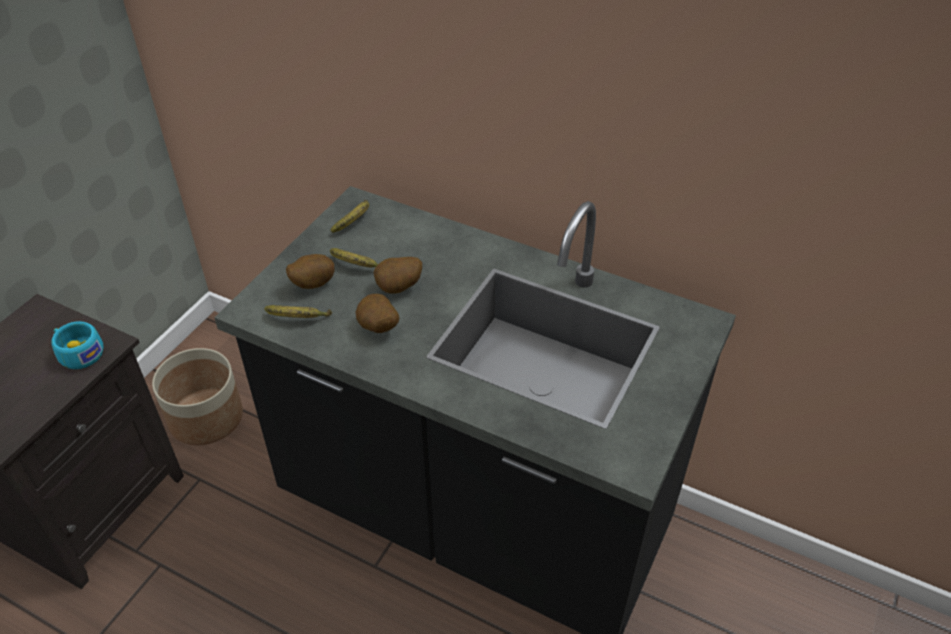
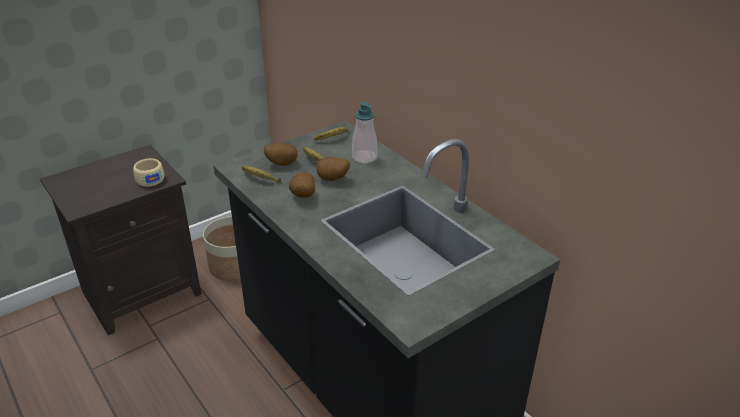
camera: 25 degrees right, 10 degrees down
turquoise cup [52,321,103,369] -> beige cup [133,158,165,187]
none -> soap dispenser [352,102,377,163]

